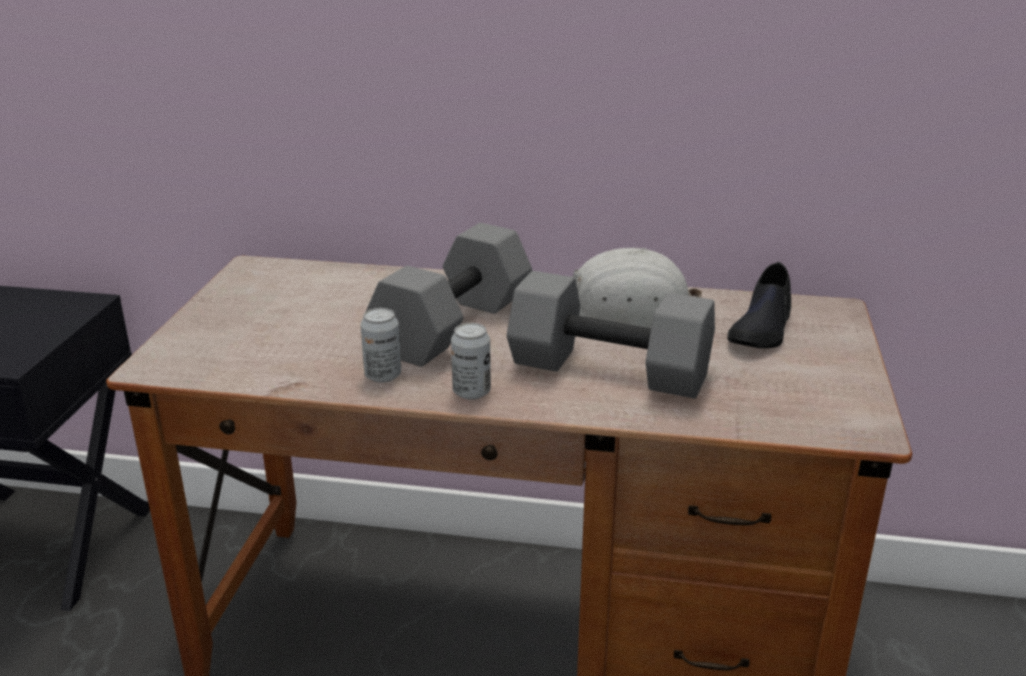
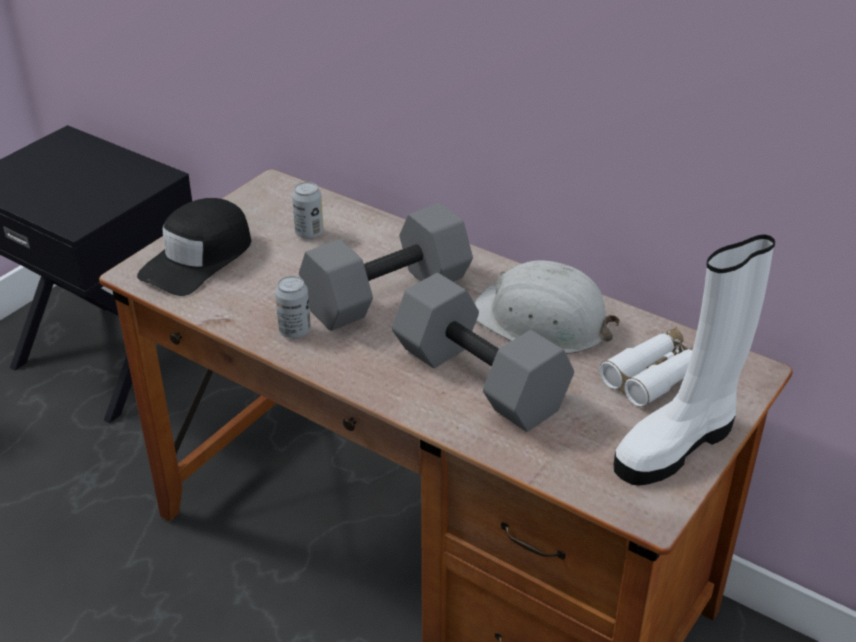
camera: 25 degrees right, 10 degrees up
can [451,323,491,400] -> can moved to [292,182,324,239]
black shoe [727,262,791,348] -> white binoculars [600,327,694,407]
none -> black cap [137,198,251,296]
none -> white boot [614,234,775,486]

